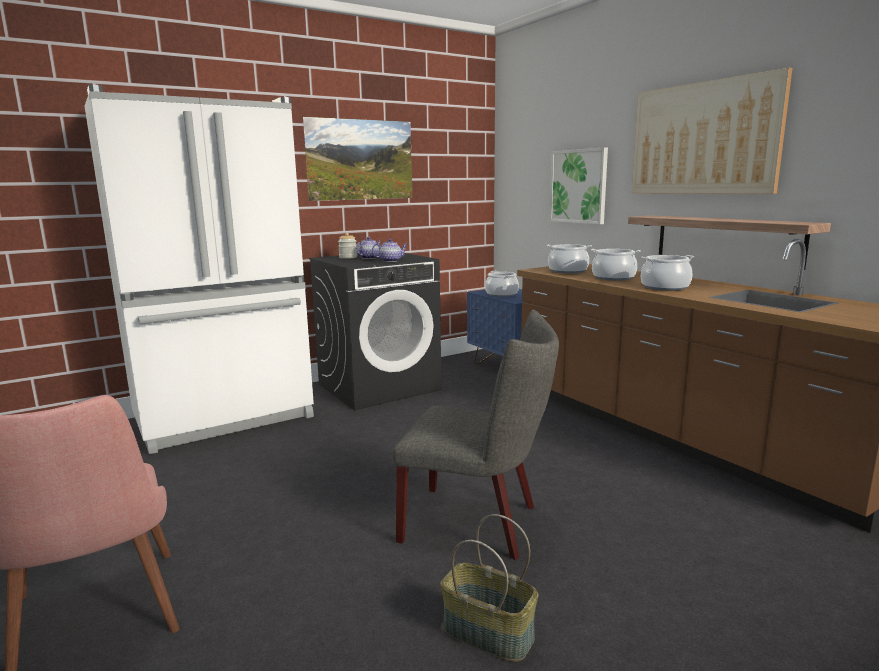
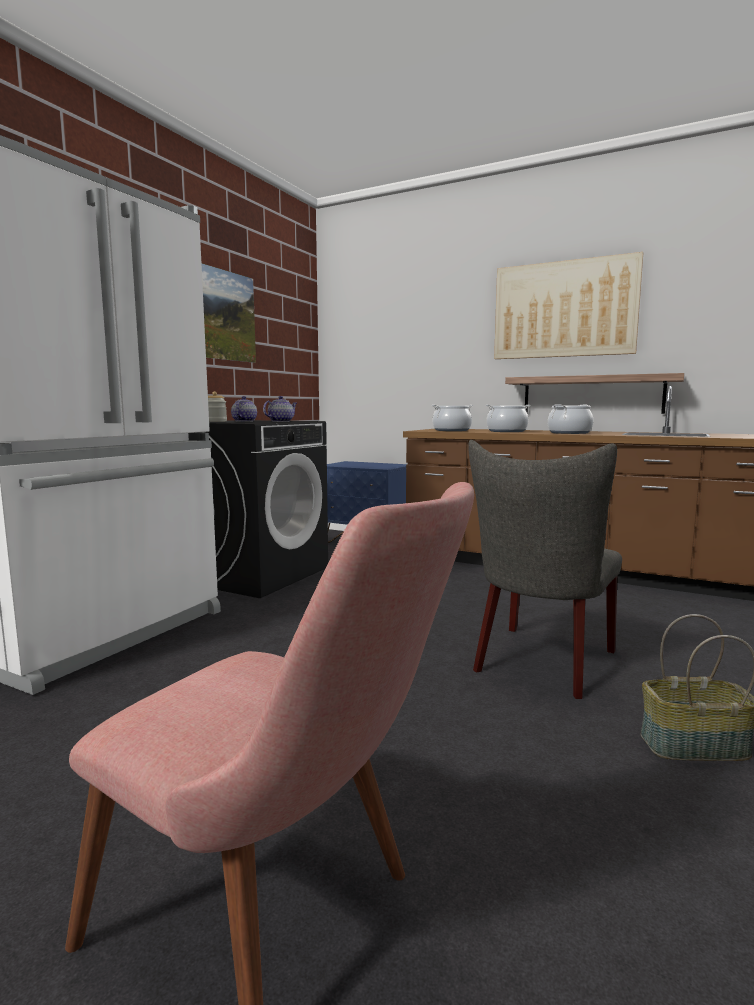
camera: 30 degrees left, 5 degrees down
grey chair [393,310,559,560] -> grey chair turned 135 degrees clockwise [468,440,622,699]
cooking pot [485,271,519,297] -> none
picture [549,147,608,224] -> none

